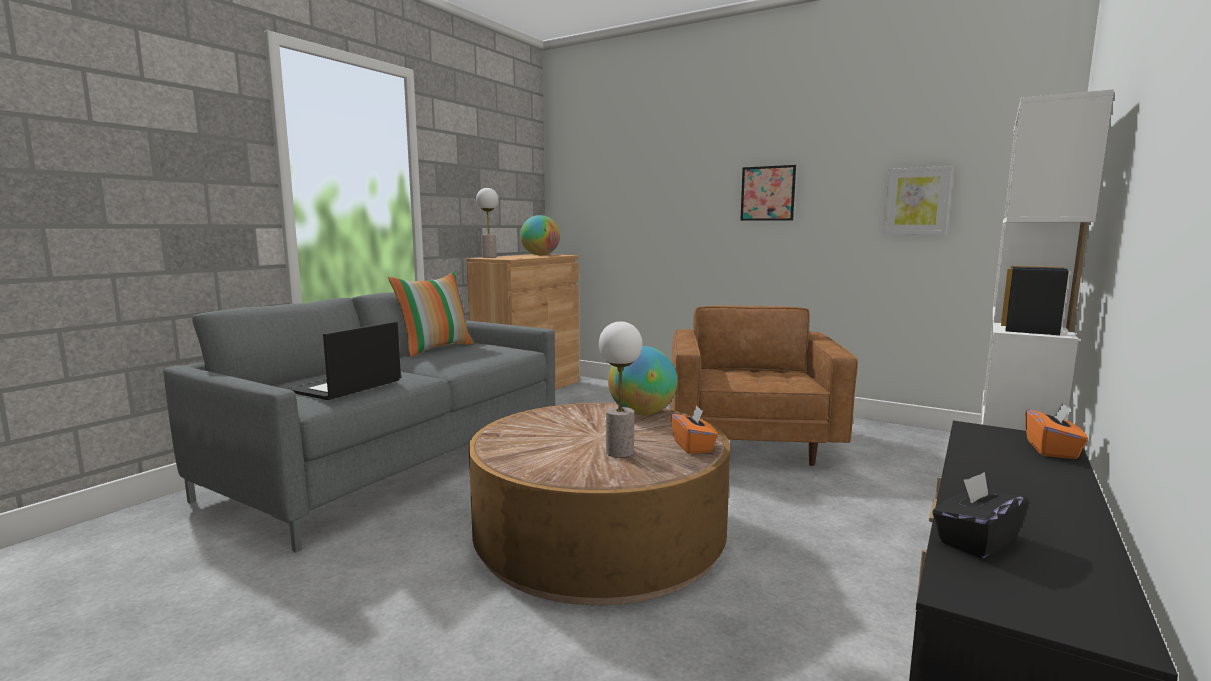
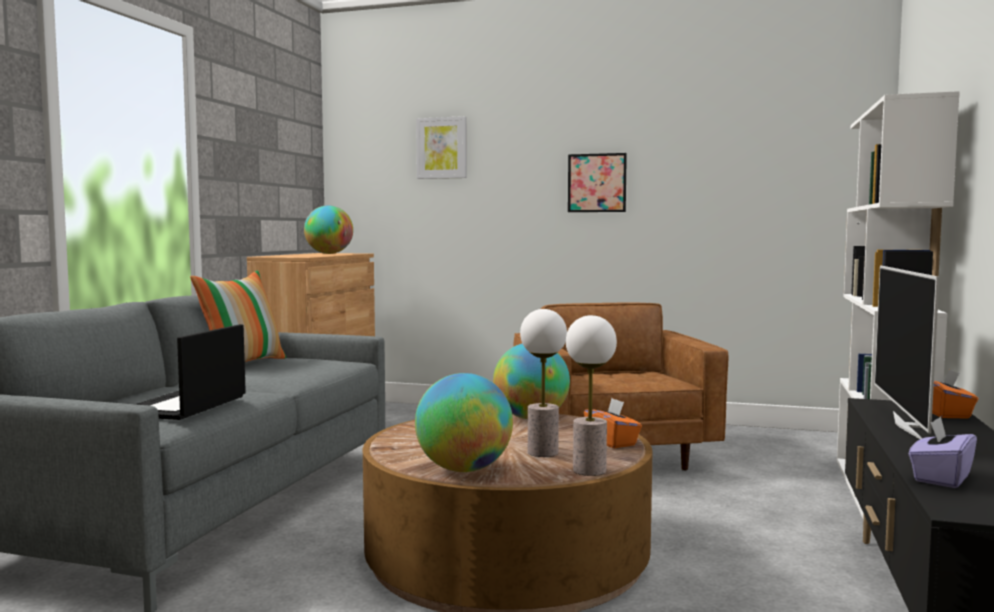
camera: 15 degrees left, 5 degrees down
table lamp [476,188,499,258] -> table lamp moved to [566,315,617,476]
picture [883,166,952,234] -> picture moved to [416,116,467,179]
black tissue box [932,472,1029,558] -> purple tissue box [909,416,977,488]
none -> globe [415,373,513,472]
none -> television [874,266,939,439]

